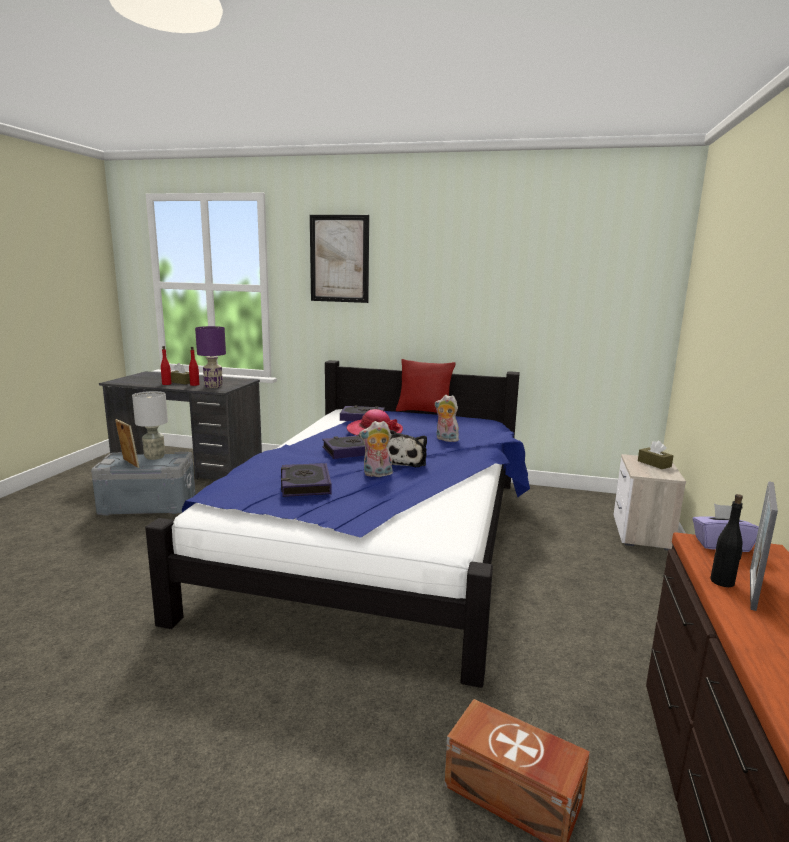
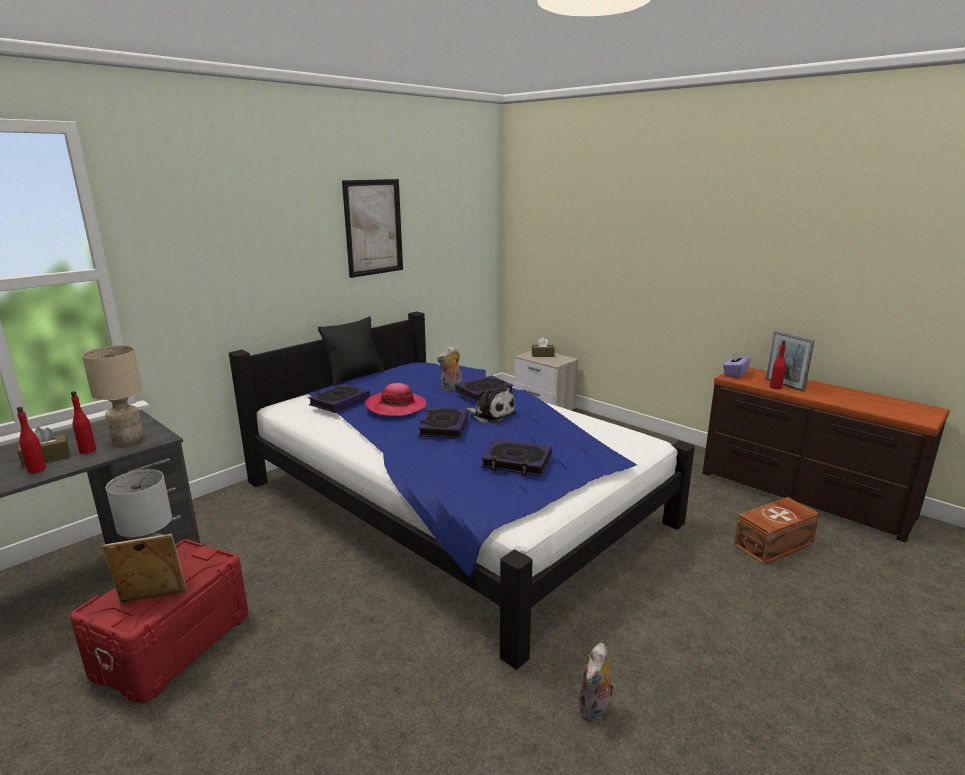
camera: 60 degrees left, 5 degrees up
grey storage box [91,452,195,516] -> red storage box [69,539,249,703]
purple table lamp [195,326,226,388] -> beige table lamp [82,345,143,445]
picture [310,215,369,303] -> picture moved to [342,179,403,278]
plush toy [359,421,393,477] -> plush toy moved to [577,643,616,722]
red pillow [396,359,456,413] -> black pillow [318,316,385,386]
black bottle [710,494,743,587] -> red bottle [770,340,786,389]
none -> book [455,376,513,402]

